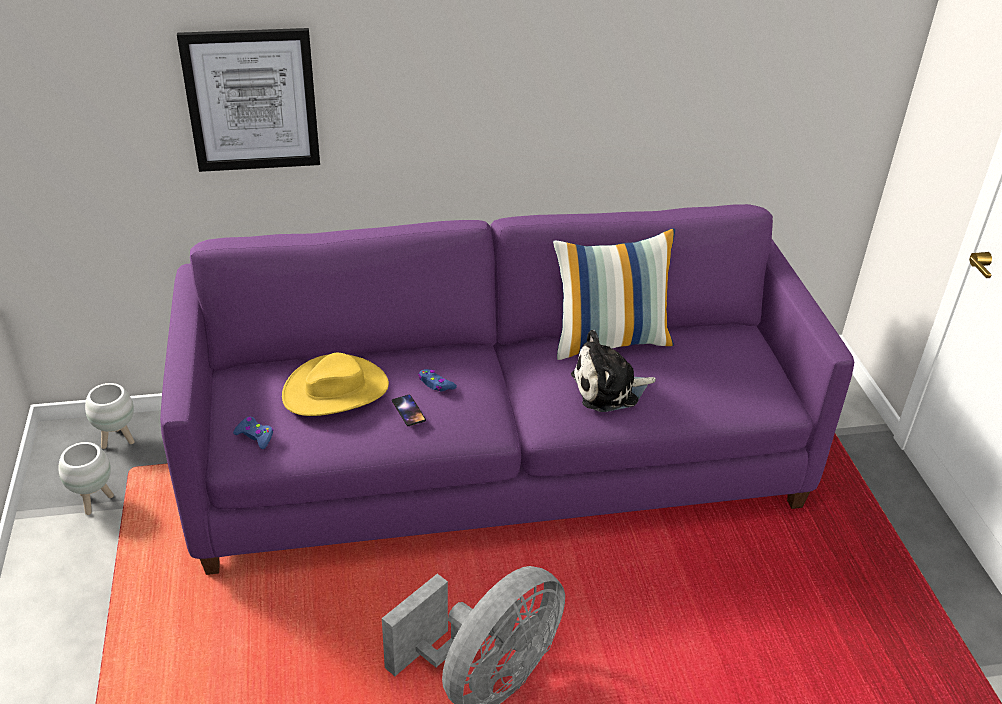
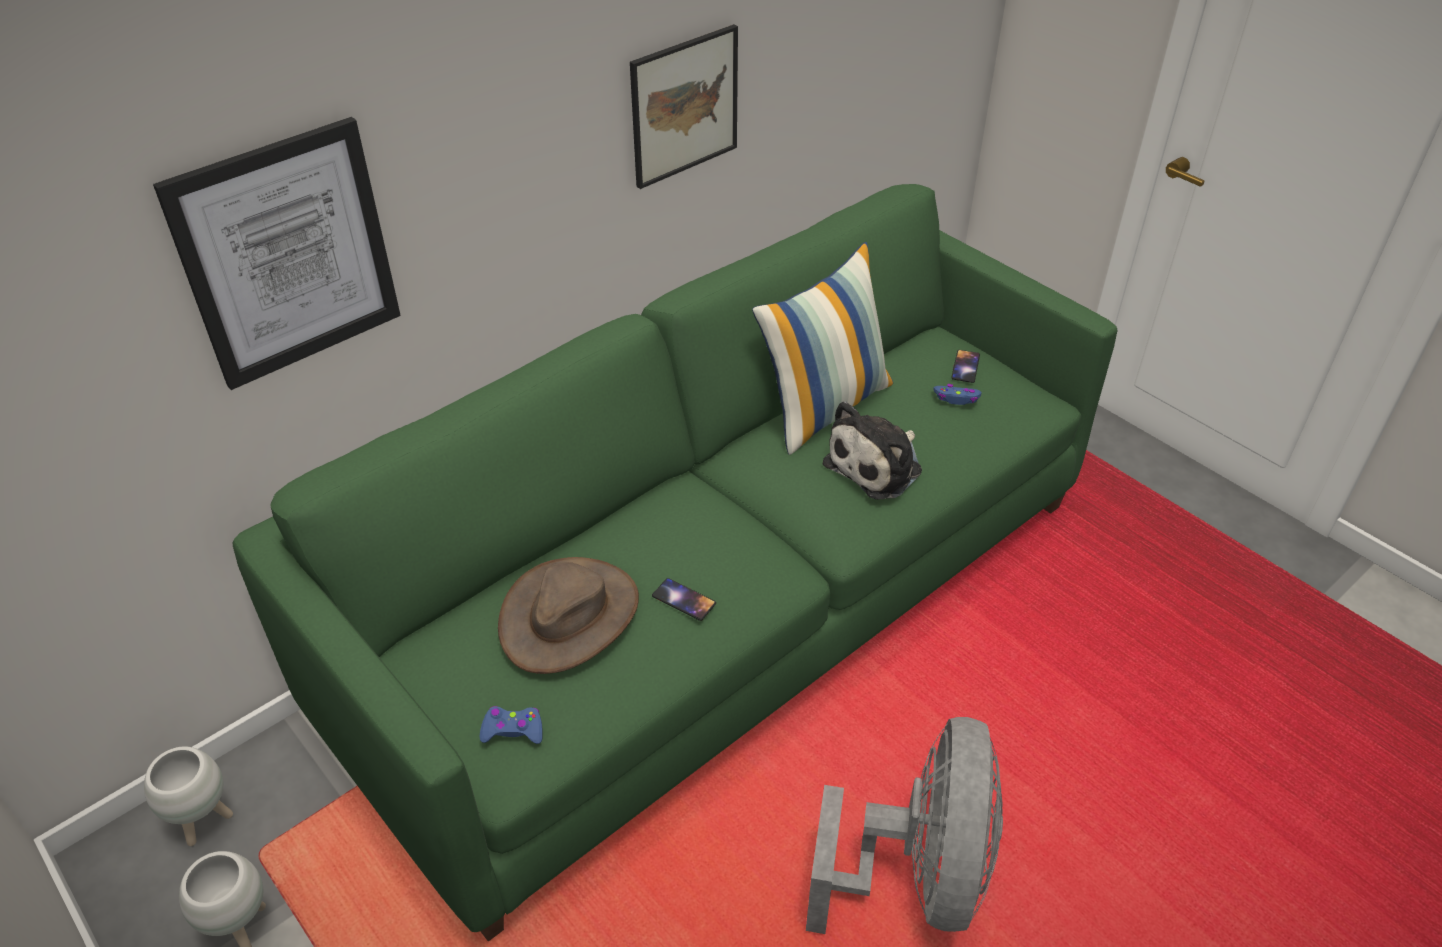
camera: 30 degrees left, 5 degrees up
purple sofa [160,204,854,575] -> green sofa [233,184,1118,942]
yellow hat [282,353,389,416] -> brown hat [498,557,639,674]
blue game controller [418,369,457,391] -> blue game controller moved to [933,384,982,405]
none -> picture [630,24,738,189]
none -> phone [951,350,980,383]

